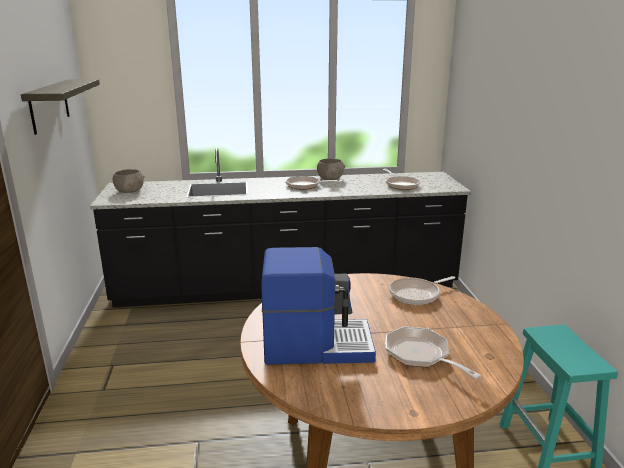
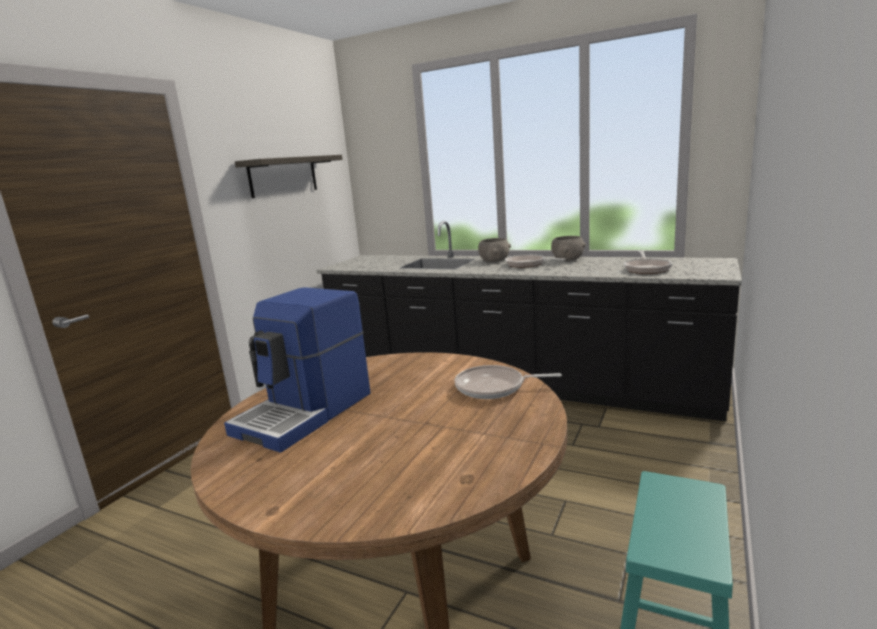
camera: 35 degrees right, 5 degrees down
grey bowl [113,169,145,193] -> grey bowl moved to [478,238,511,262]
coffee machine [261,247,376,365] -> coffee machine turned 90 degrees clockwise [224,287,371,453]
frying pan [386,327,481,379] -> none

